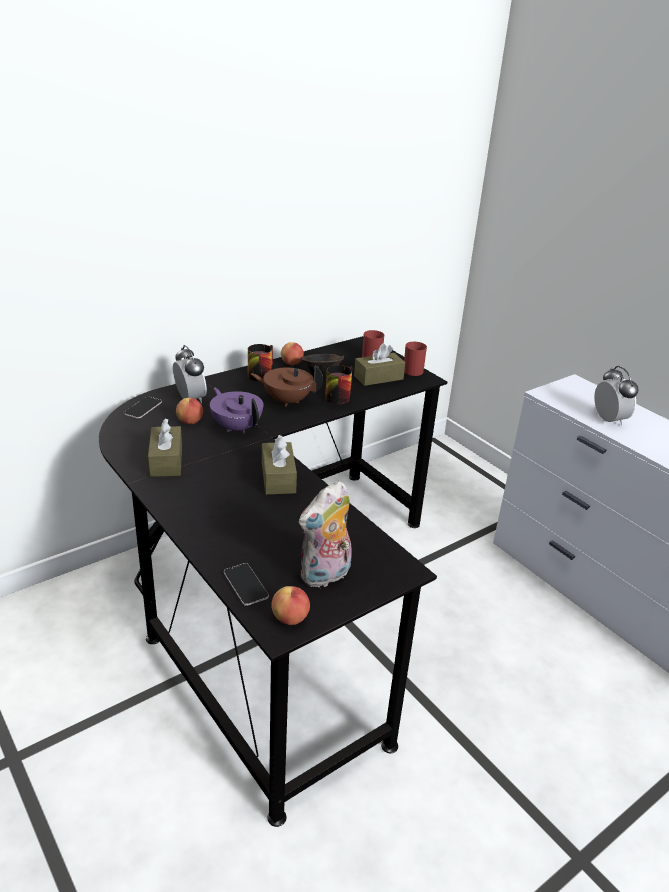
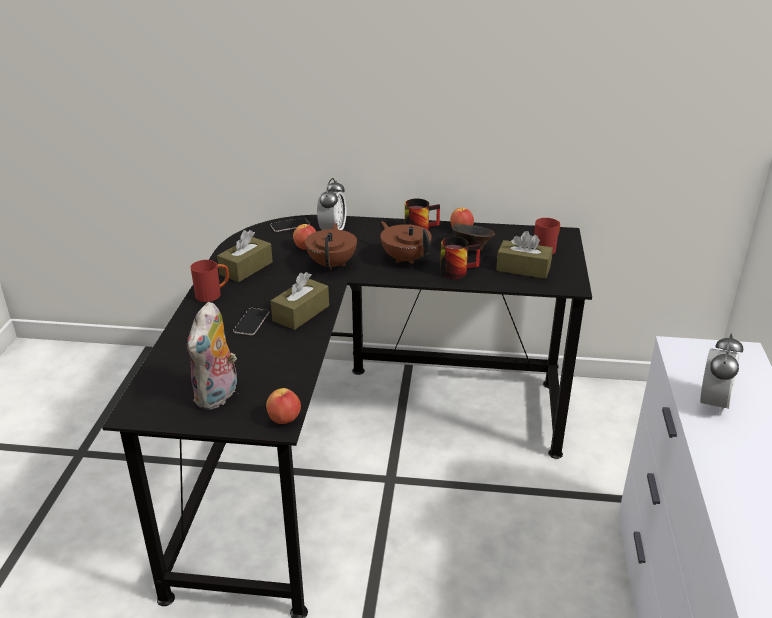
camera: 45 degrees right, 0 degrees up
purple teapot [210,388,264,434] -> brown teapot [305,223,357,271]
phone [224,563,269,606] -> phone moved to [233,308,269,335]
apple [271,586,310,625] -> apple moved to [266,388,301,424]
plush toy [299,481,352,587] -> plush toy turned 75 degrees counterclockwise [187,302,237,410]
red mug [404,342,427,376] -> red mug moved to [191,260,229,302]

